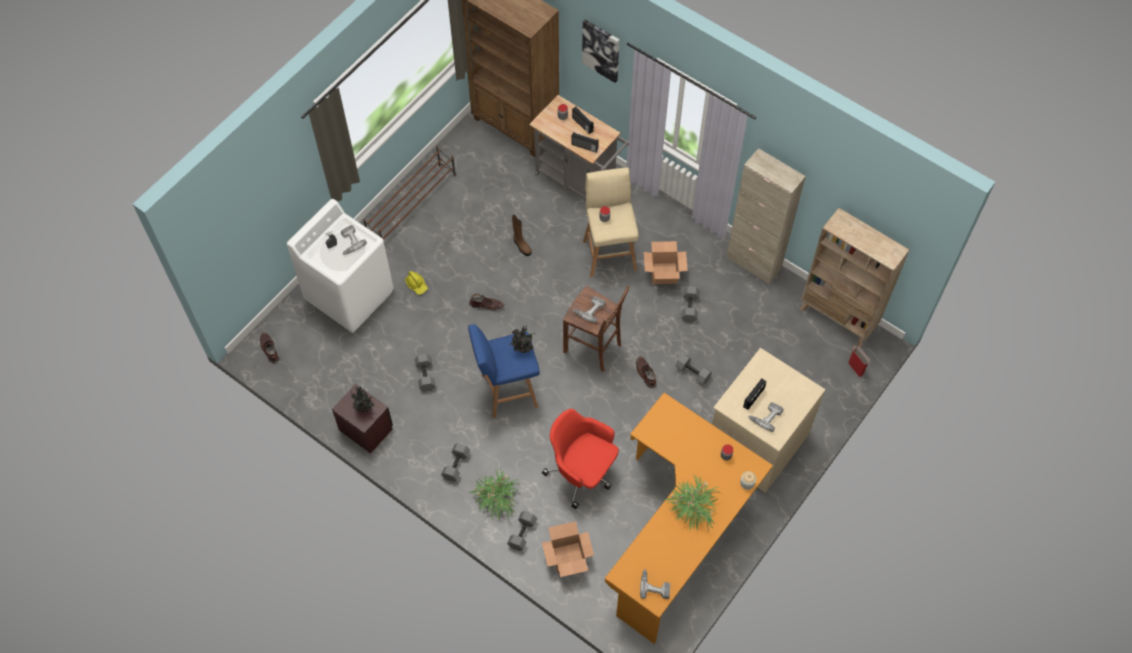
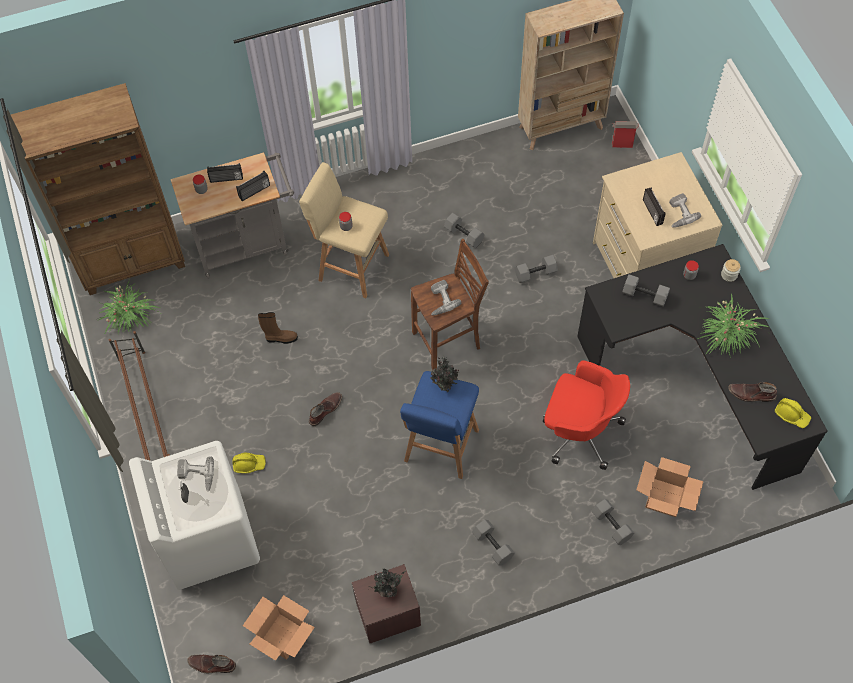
camera: 55 degrees left, 0 degrees up
grey dumbbell [415,354,436,391] -> grey dumbbell moved to [622,274,670,307]
potted plant [469,468,521,521] -> potted plant moved to [96,280,160,335]
red office chair [542,409,619,509] -> red office chair turned 135 degrees counterclockwise [543,361,630,470]
picture [582,19,620,83] -> none
orange desk [605,393,773,644] -> black desk [577,244,828,490]
brown boot [636,356,656,388] -> brown boot moved to [728,382,777,402]
power drill [640,569,670,599] -> yellow hard hat [775,398,811,428]
cardboard box [644,241,688,284] -> cardboard box moved to [243,595,315,661]
beige cabinet [726,148,806,284] -> none

